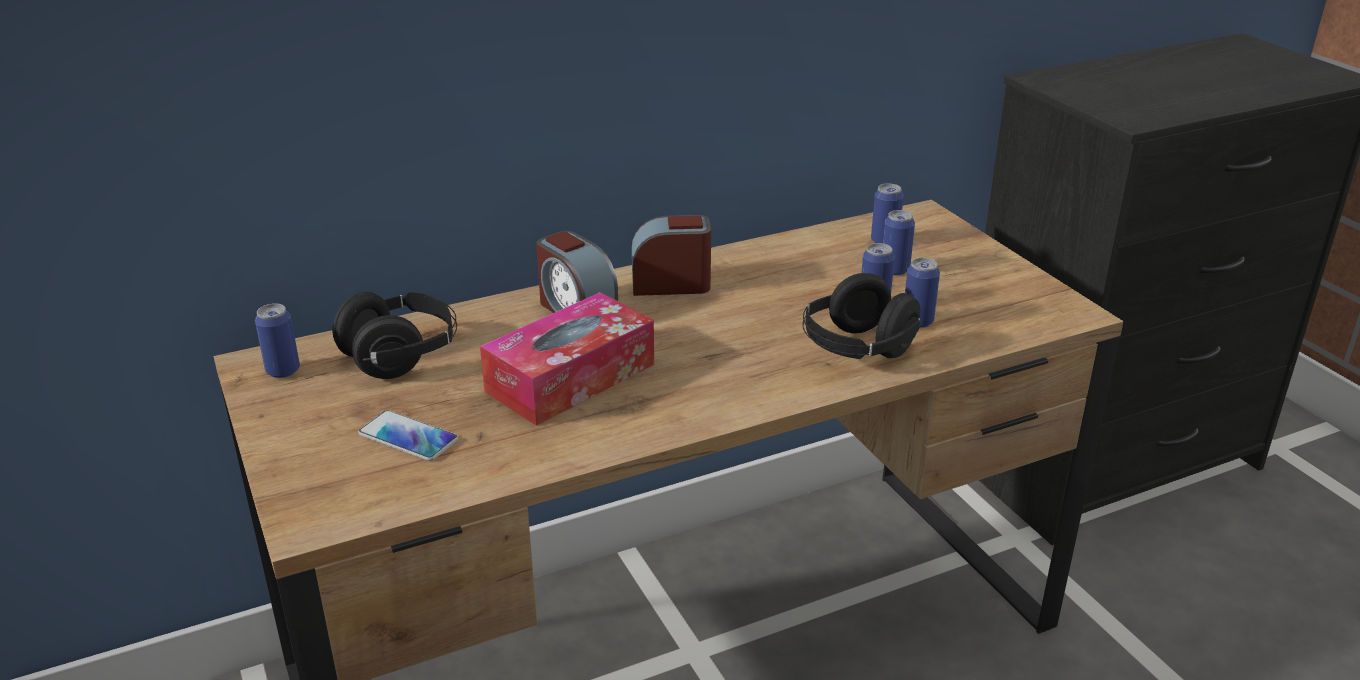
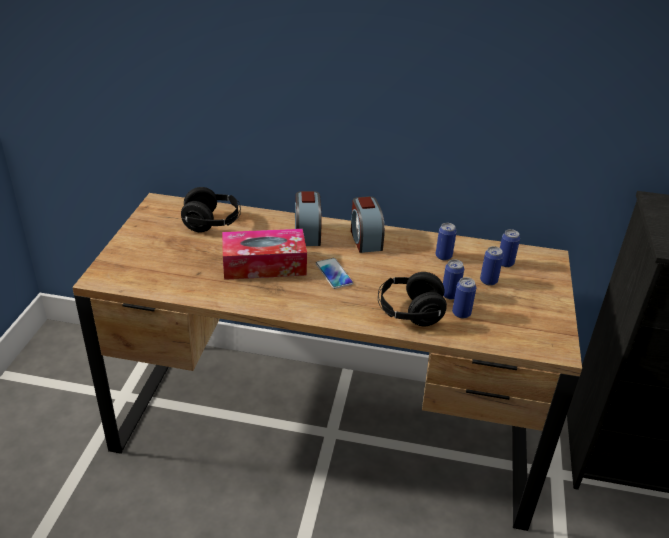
camera: 35 degrees right, 5 degrees up
can [255,303,300,378] -> can moved to [435,223,457,260]
phone [358,410,458,461] -> phone moved to [316,258,353,289]
alarm clock [632,215,711,296] -> alarm clock turned 135 degrees counterclockwise [351,196,385,253]

